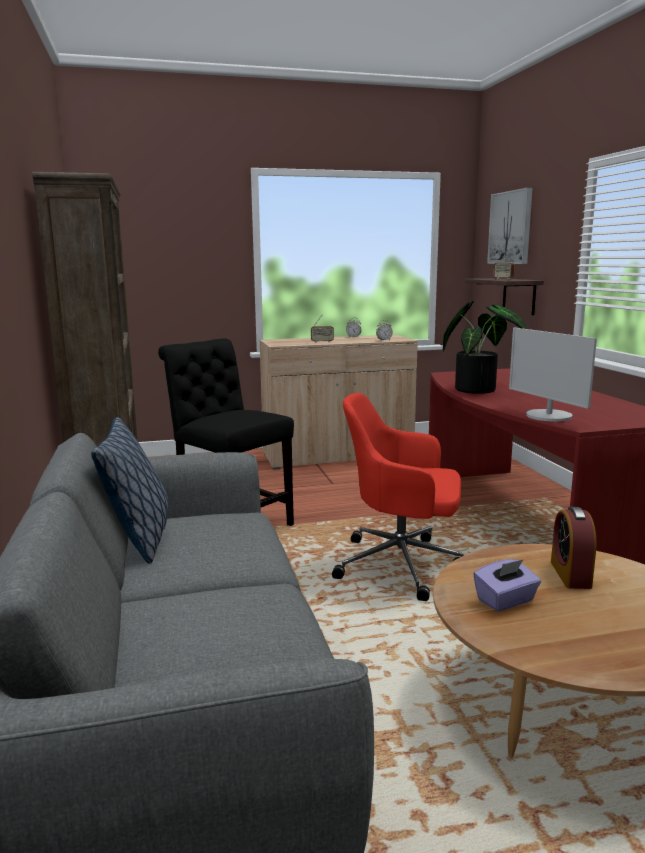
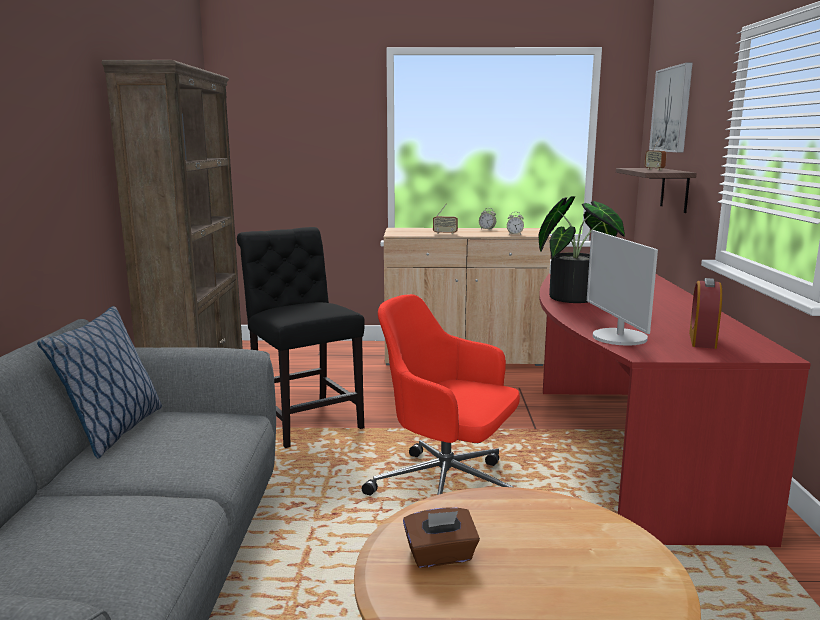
camera: 15 degrees right, 0 degrees up
purple tissue box [473,559,541,612] -> brown tissue box [403,507,480,568]
alarm clock [551,507,597,589] -> alarm clock moved to [689,278,722,349]

